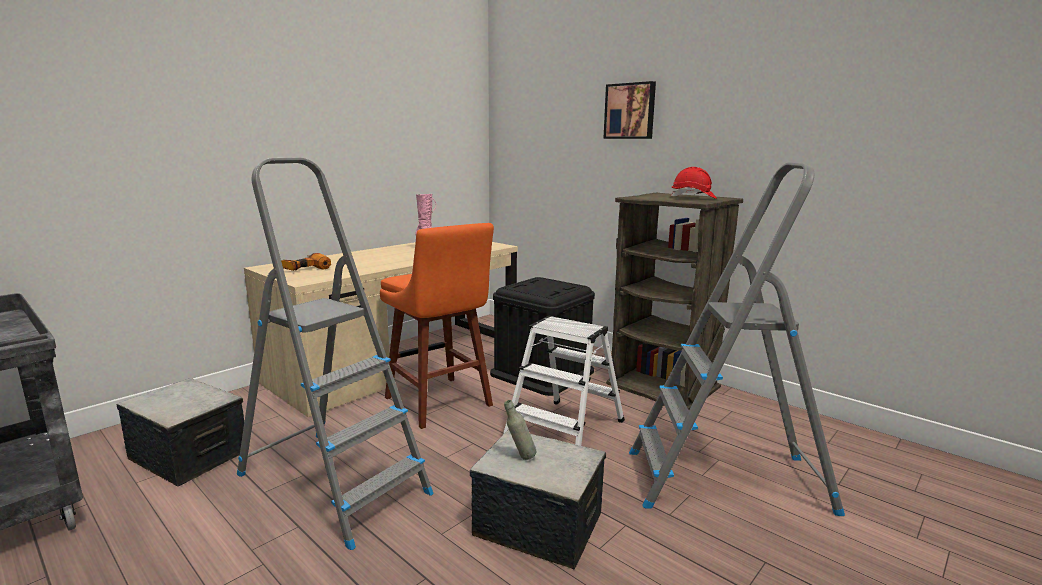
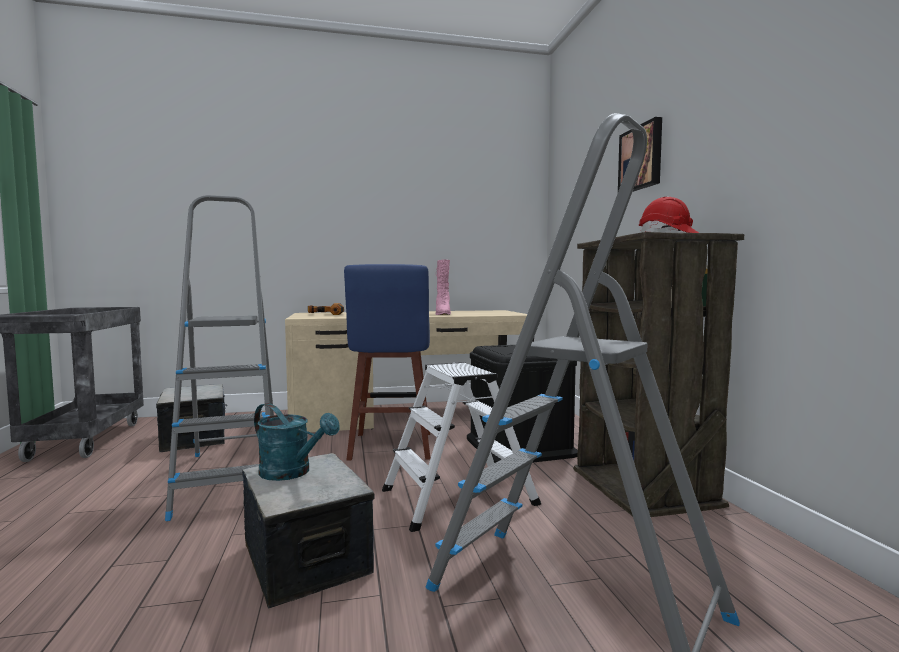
camera: 35 degrees right, 10 degrees down
orange stool [380,223,494,429] -> blue stool [344,264,430,461]
grey bottle [504,400,536,460] -> turquoise watering can [254,403,340,481]

